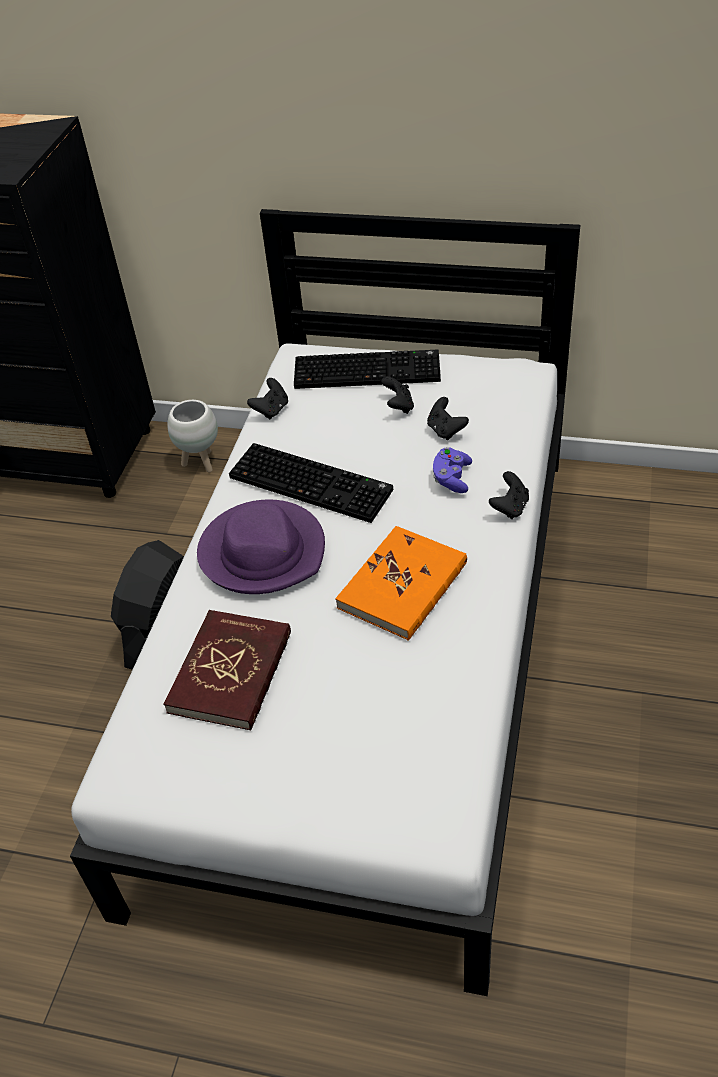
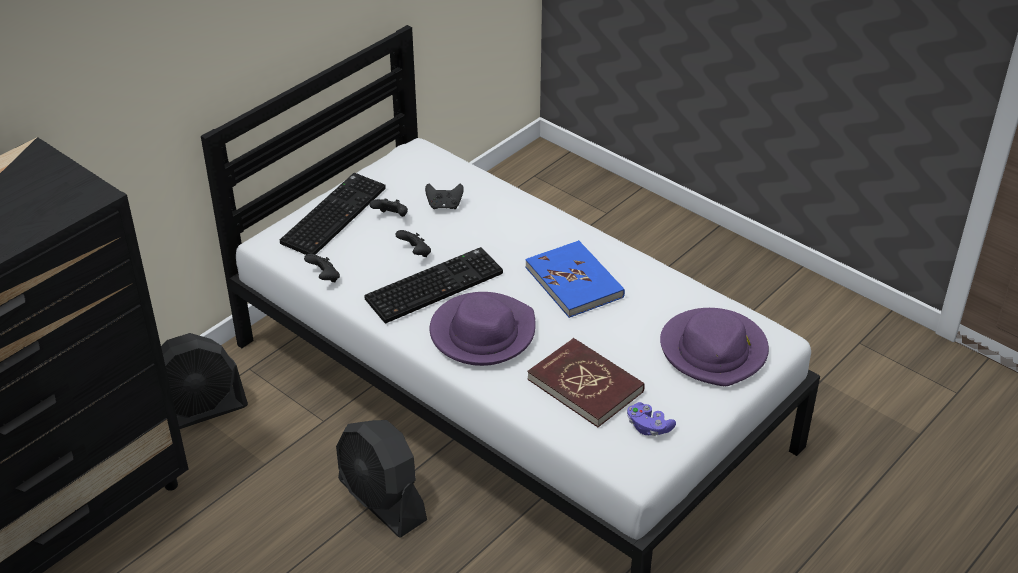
camera: 65 degrees left, 5 degrees down
white planter [167,400,218,472] -> black fan [161,333,248,429]
orange book [335,526,467,641] -> blue book [525,240,625,318]
purple game controller [433,447,472,493] -> purple game controller moved to [627,402,676,436]
black game controller [489,471,529,519] -> black game controller moved to [395,230,431,257]
none -> purple hat [660,308,769,386]

